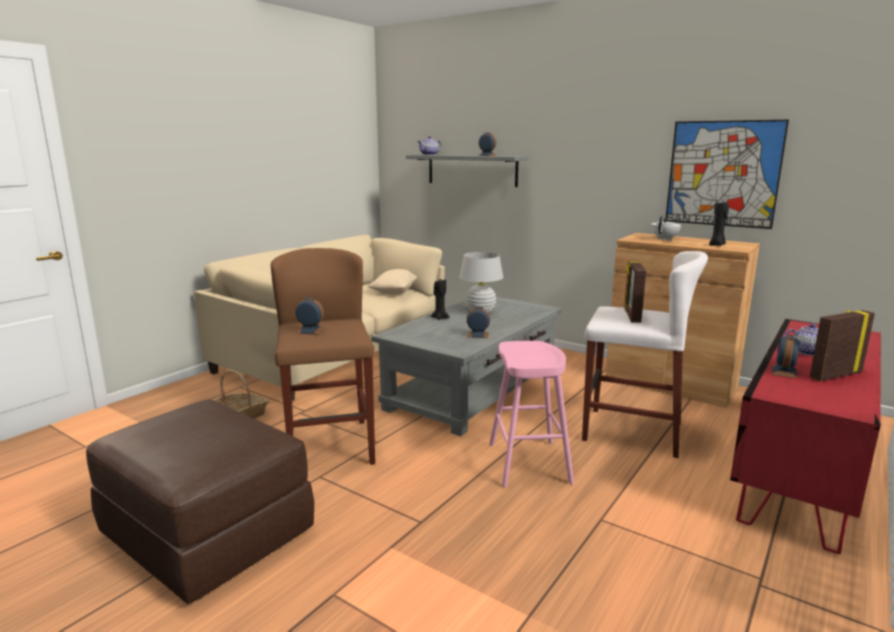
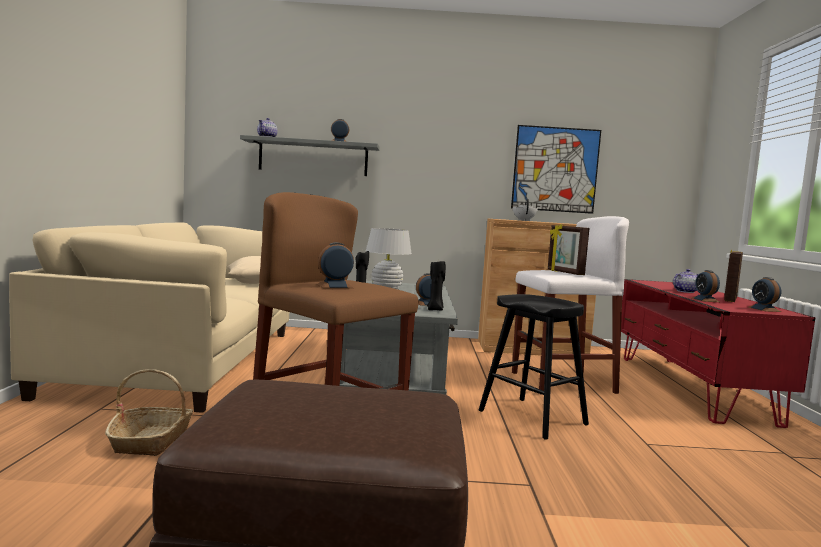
camera: 35 degrees left, 10 degrees down
pink stool [489,341,574,488] -> black stool [479,294,589,440]
black candle [709,201,729,246] -> black candle moved to [427,260,446,311]
none -> alarm clock [748,277,781,312]

